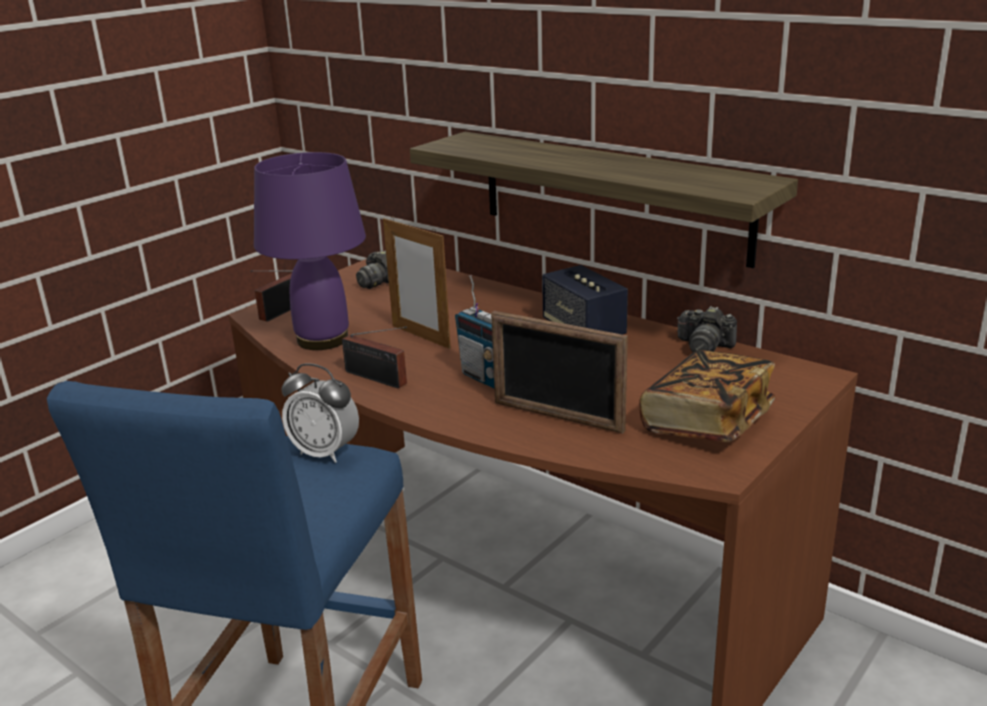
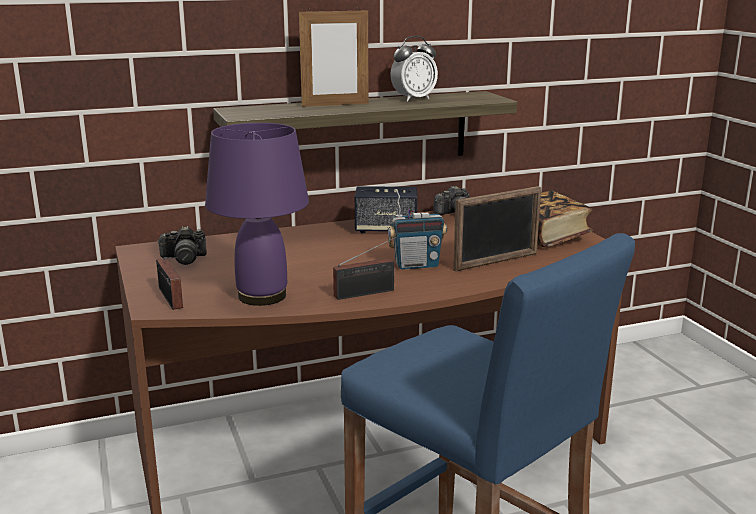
camera: 60 degrees left, 5 degrees down
alarm clock [282,363,359,463] -> alarm clock moved to [390,36,438,102]
picture frame [383,218,451,349] -> picture frame moved to [299,7,369,107]

